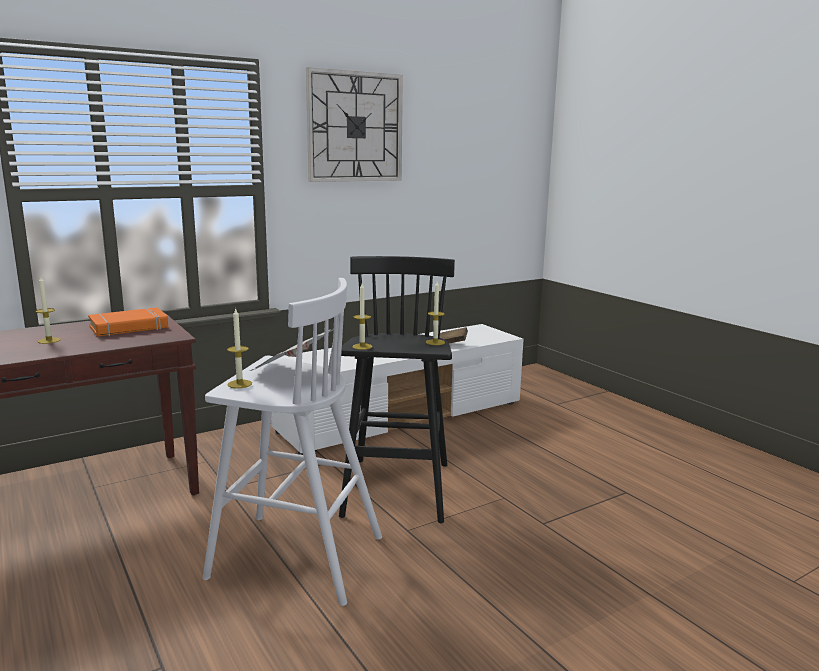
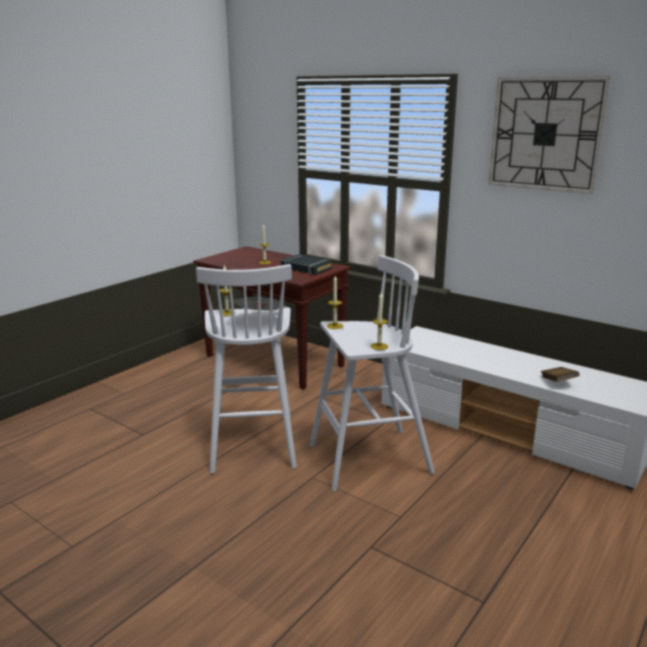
camera: 70 degrees right, 5 degrees up
orange book [88,307,168,337] -> black book [281,254,332,275]
black stool [339,256,455,523] -> white stool [310,255,435,491]

